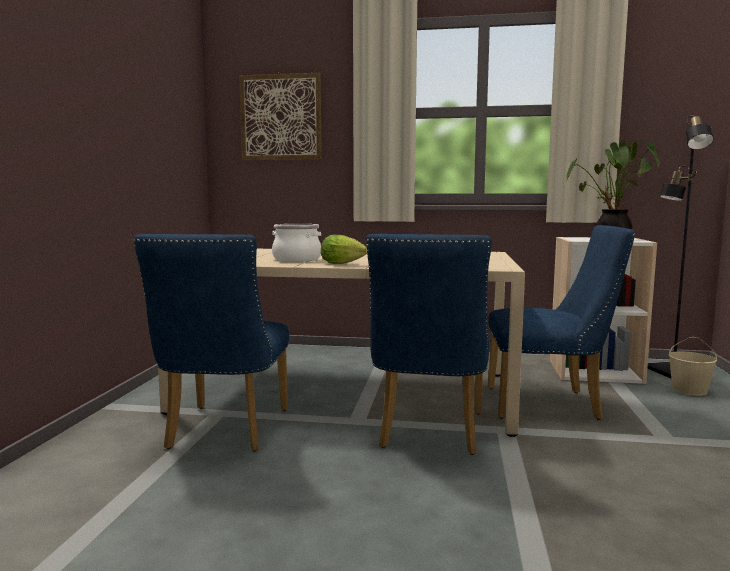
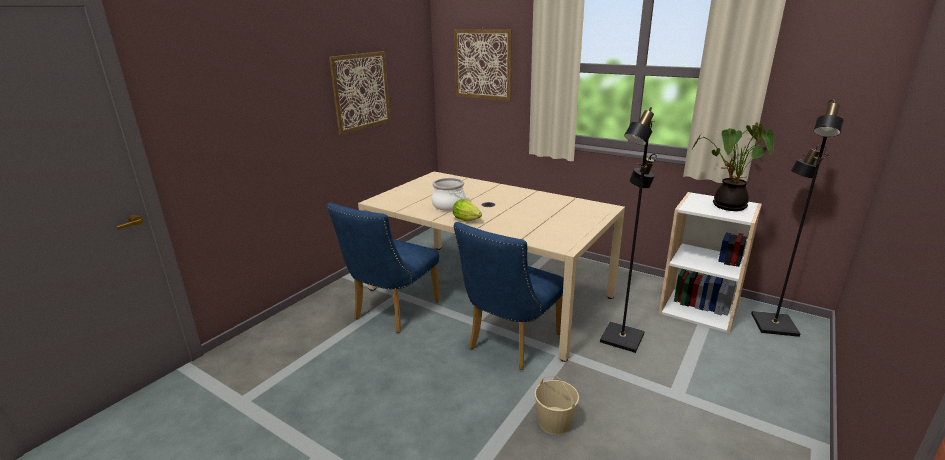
camera: 25 degrees right, 15 degrees up
blue chair [488,225,635,420] -> black floor lamp [600,107,657,353]
beige bucket [669,337,717,396] -> beige bucket moved to [534,376,579,435]
none -> picture [329,51,391,135]

